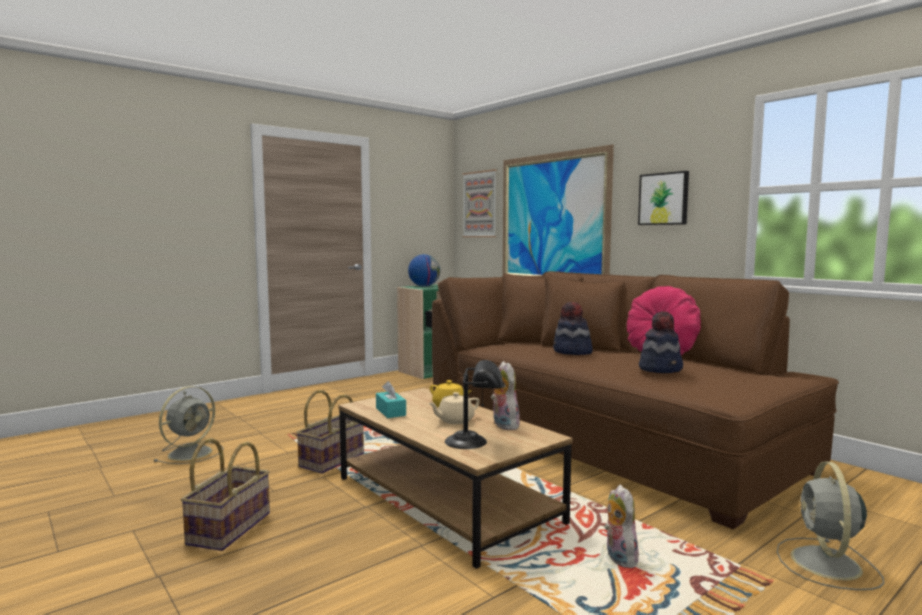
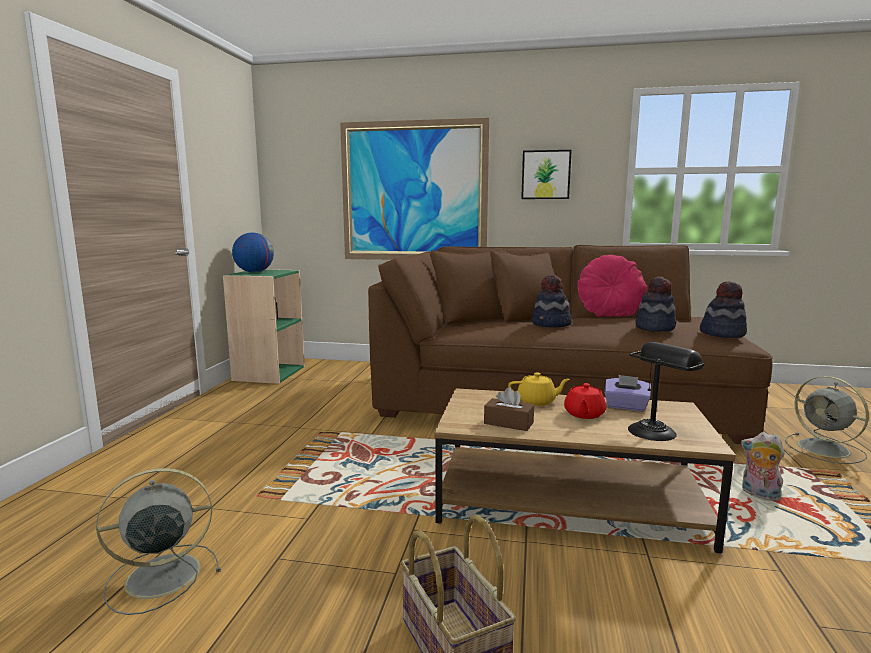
camera: 40 degrees left, 5 degrees up
grey fan [154,386,224,464] -> grey fan turned 105 degrees counterclockwise [96,468,221,615]
basket [296,390,364,474] -> none
turquoise tissue box [376,381,406,418] -> brown tissue box [484,387,534,431]
beige teapot [428,392,480,424] -> red teapot [564,383,606,419]
picture [463,169,497,237] -> none
plush toy [491,361,522,430] -> purple tissue box [604,375,651,411]
none -> hat [700,281,747,338]

